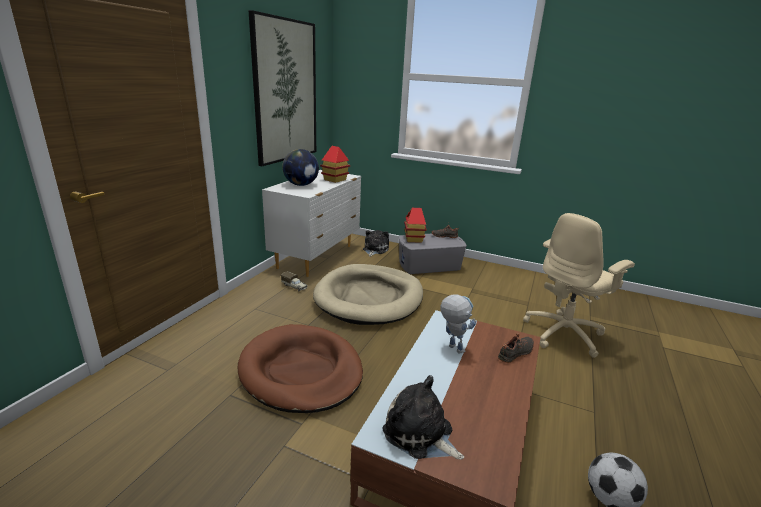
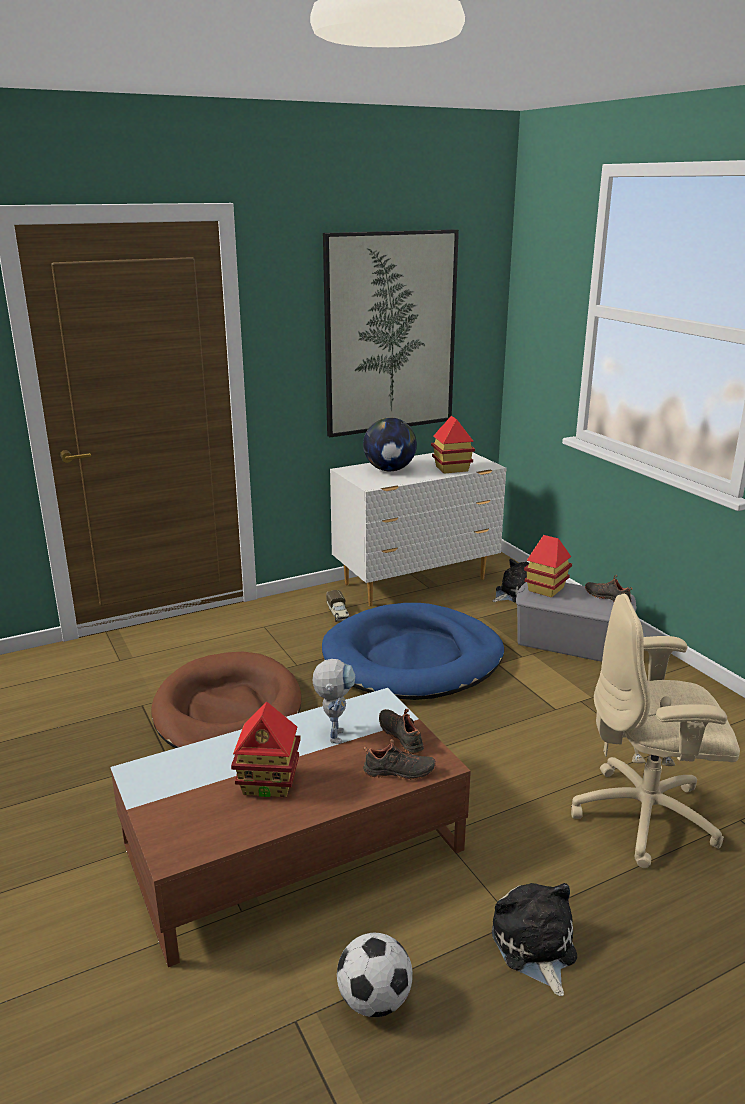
camera: 40 degrees right, 0 degrees up
beige dog bed [313,264,423,325] -> blue dog bed [322,603,504,700]
plush toy [382,375,464,459] -> plush toy moved to [492,883,577,996]
none -> toy house [231,702,301,797]
none -> black shoe [379,709,424,754]

